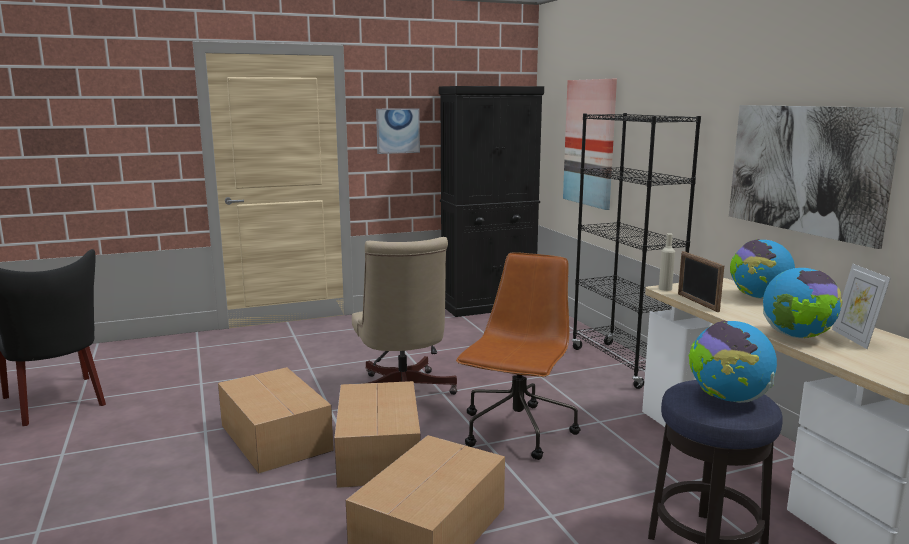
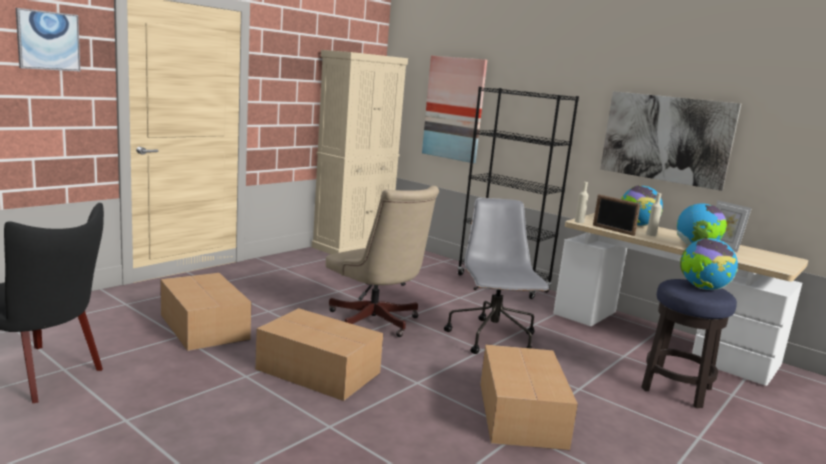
camera: 30 degrees left, 0 degrees up
cardboard box [334,381,421,488] -> cardboard box moved to [160,273,251,351]
picture [376,108,420,154] -> picture moved to [16,8,80,71]
black cabinet [439,86,544,317] -> beige cabinet [312,50,408,255]
brown office chair [456,252,581,460] -> grey office chair [444,198,549,354]
none -> beige bottle [646,193,662,236]

